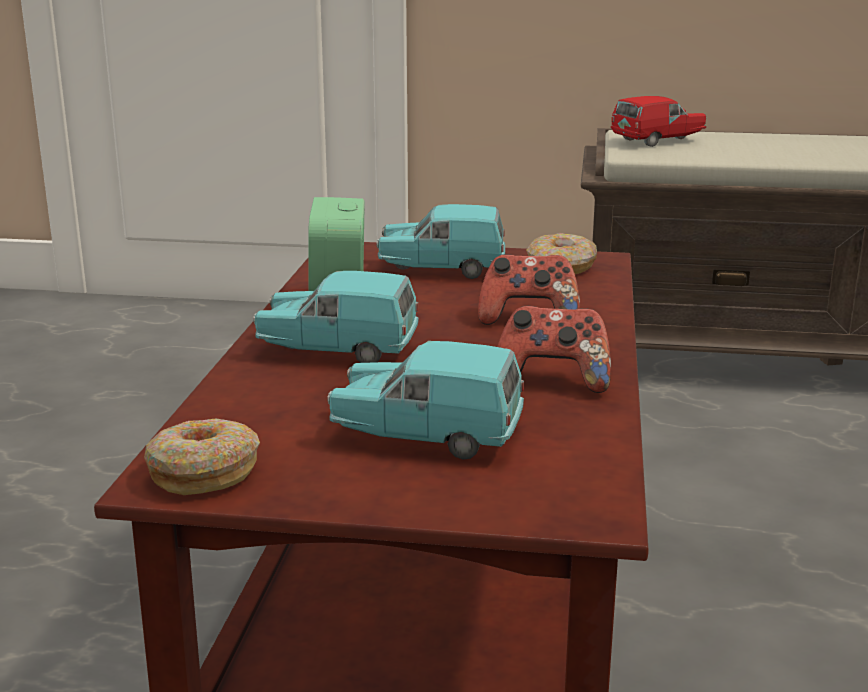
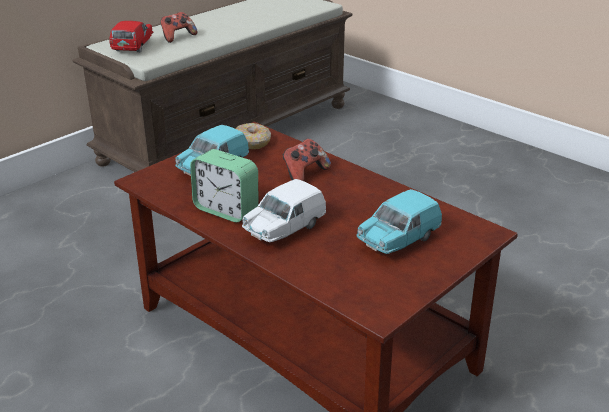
camera: 55 degrees left, 10 degrees up
donut [144,418,260,495] -> none
turquoise toy car [253,271,419,363] -> white toy car [242,179,326,242]
game controller [498,306,611,393] -> game controller moved to [160,12,198,43]

